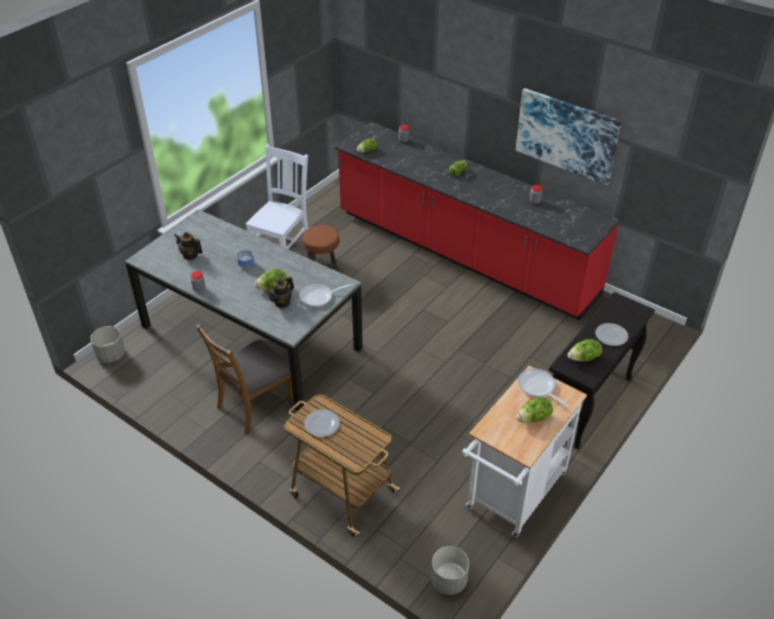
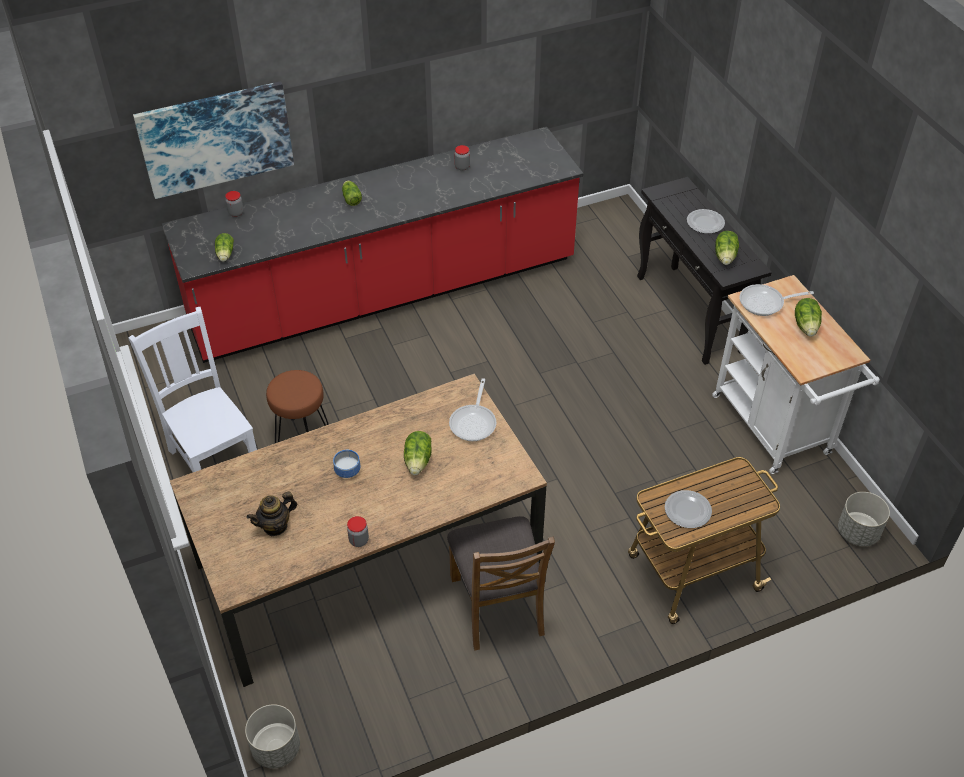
camera: 60 degrees left, 5 degrees up
grey dining table [125,209,363,411] -> brown dining table [170,373,547,687]
teapot [267,276,294,308] -> none
picture [516,88,622,185] -> picture moved to [133,81,294,199]

